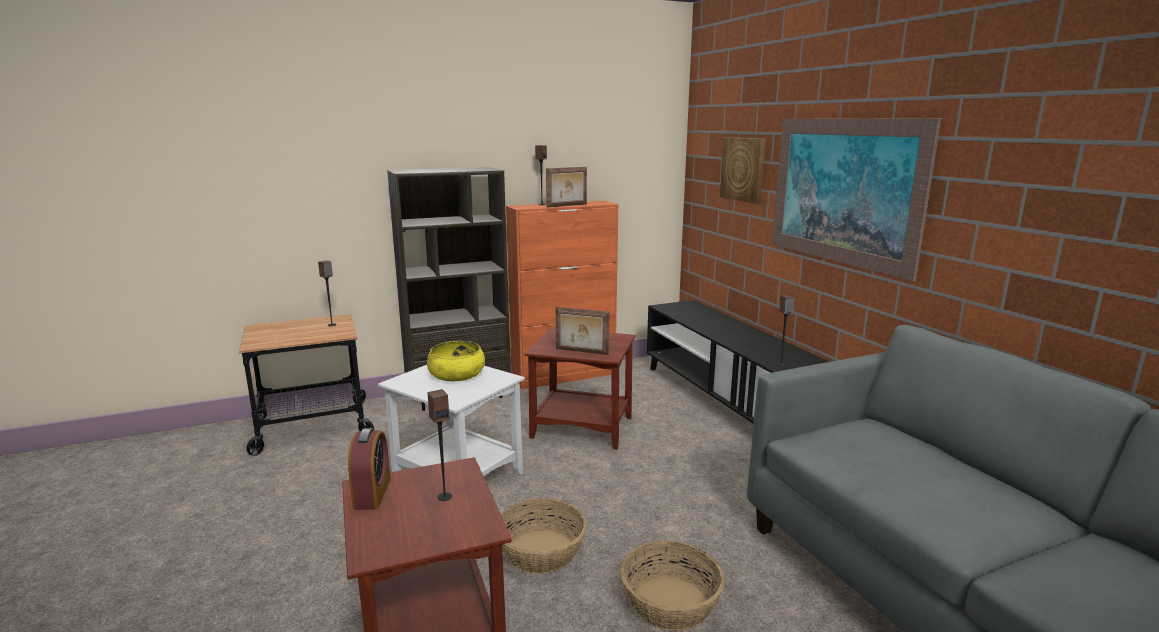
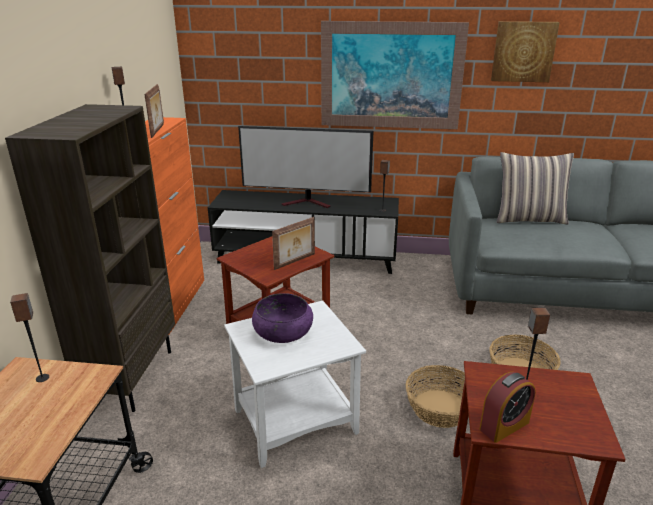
camera: 60 degrees left, 10 degrees up
alarm clock [348,428,391,510] -> alarm clock turned 120 degrees clockwise [480,372,536,443]
yellow bowl [427,341,485,381] -> purple bowl [252,293,313,343]
picture [720,137,766,204] -> picture moved to [491,21,560,82]
none -> television [238,126,373,208]
none -> pillow [497,152,574,225]

